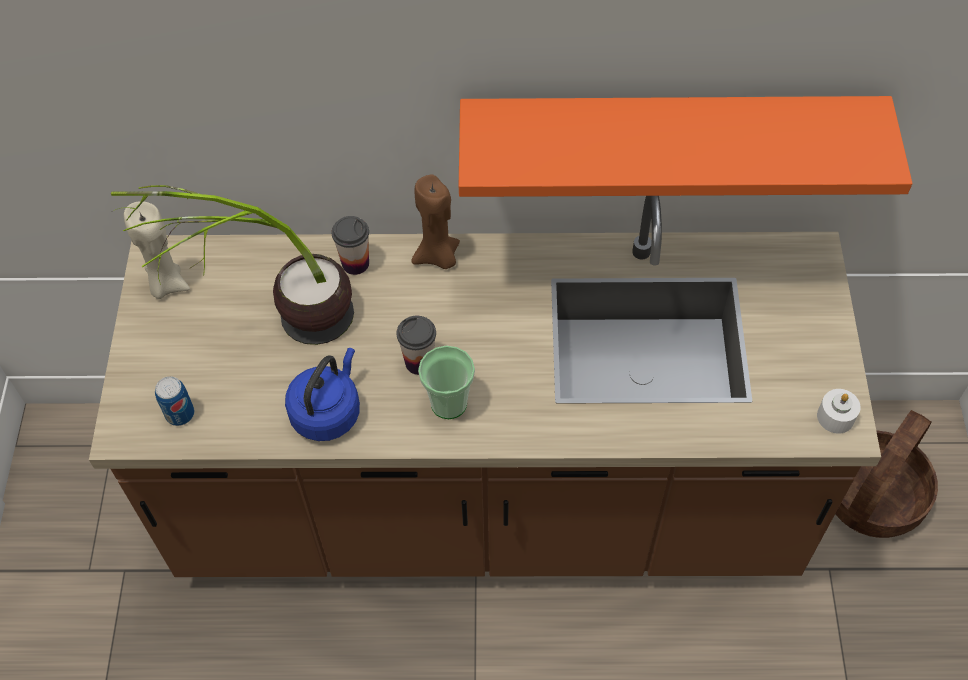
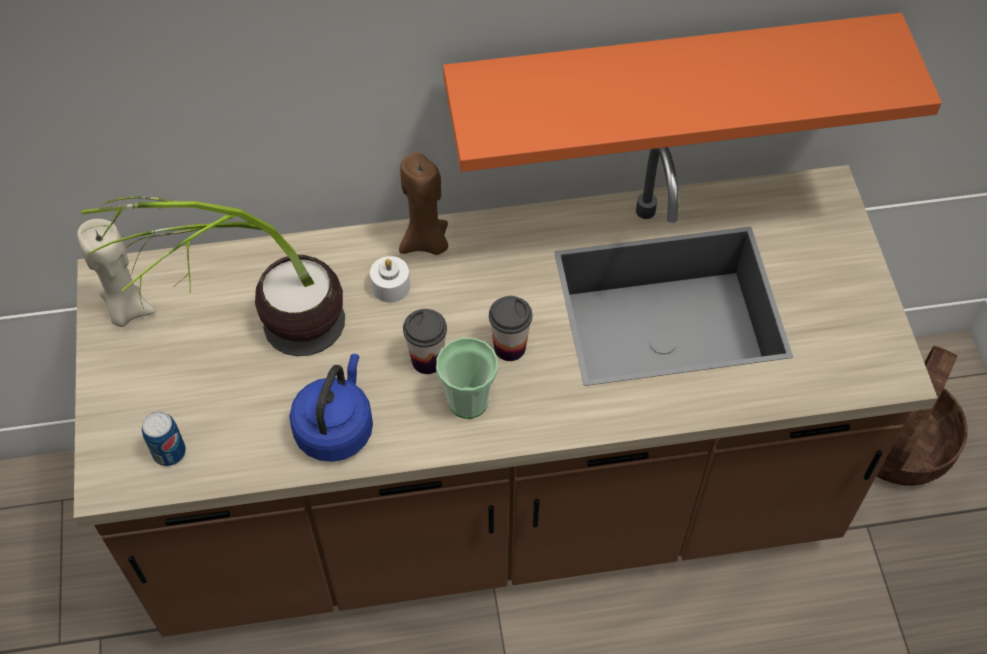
camera: 10 degrees left, 0 degrees up
cup [332,216,369,275] -> cup moved to [489,296,532,361]
white candle [817,389,861,434] -> white candle moved to [370,256,410,303]

